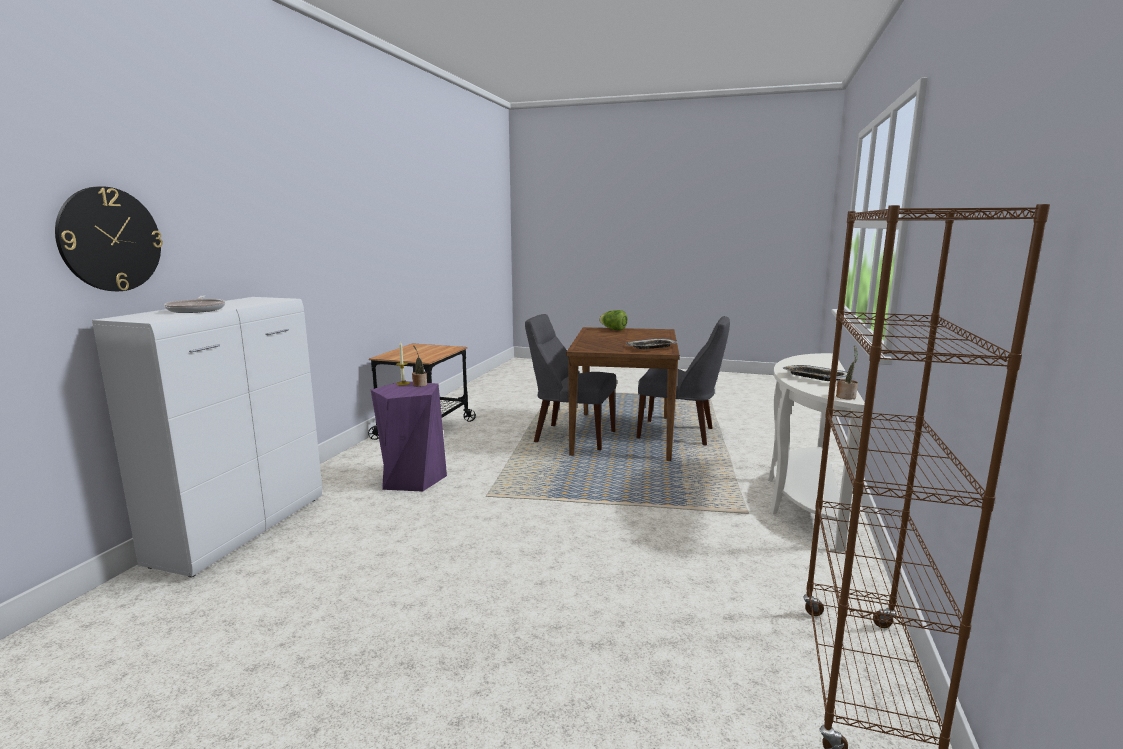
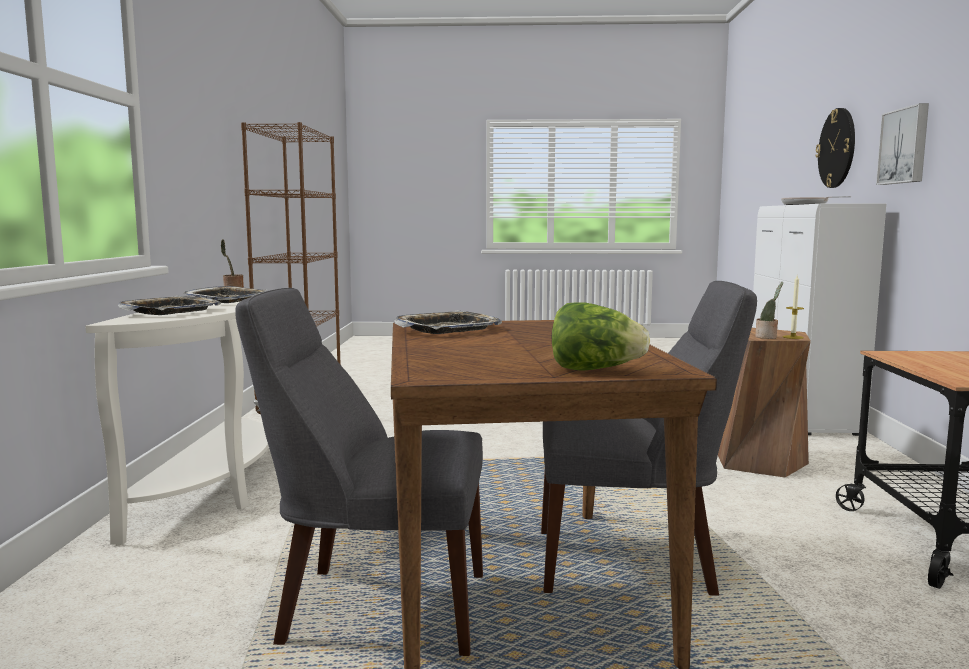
camera: 165 degrees right, 5 degrees down
purple stool [371,381,447,492] -> brown stool [718,328,811,478]
none -> tray [118,296,221,315]
none -> picture [876,103,929,185]

